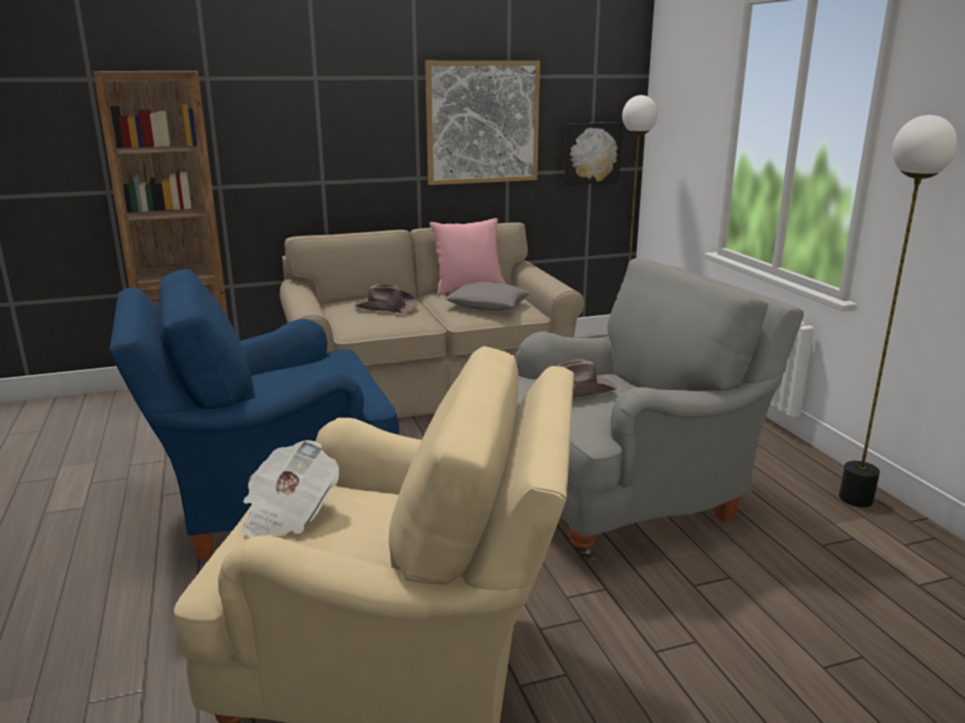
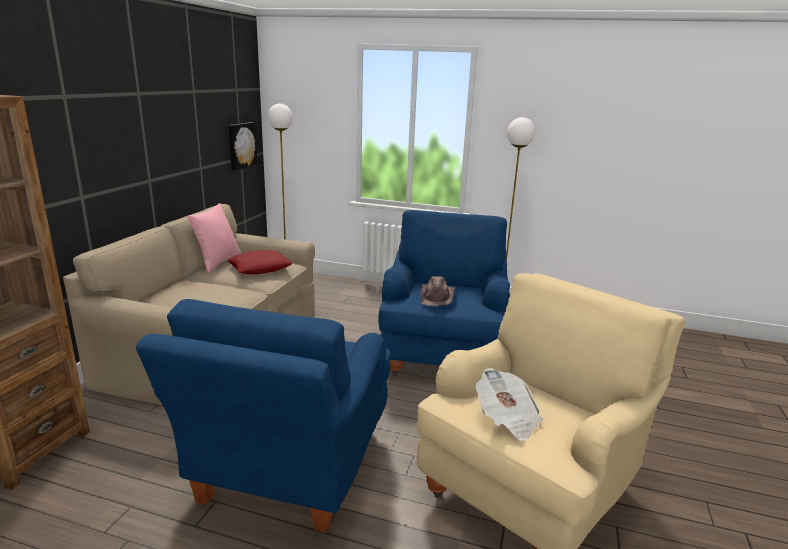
camera: 55 degrees left, 0 degrees up
brown hat [355,284,418,313] -> none
picture [425,61,540,185] -> none
grey pillow [445,282,530,311] -> red pillow [227,250,293,274]
grey armchair [516,258,804,560] -> blue armchair [378,210,510,376]

